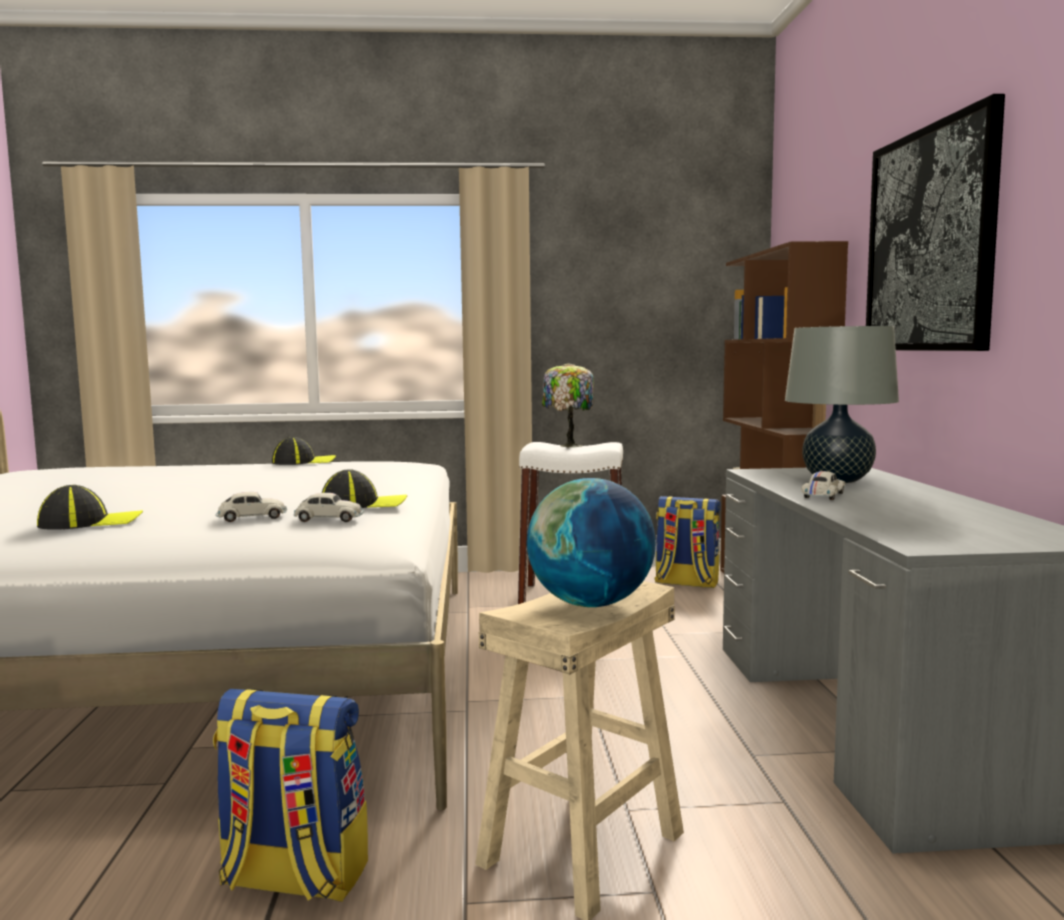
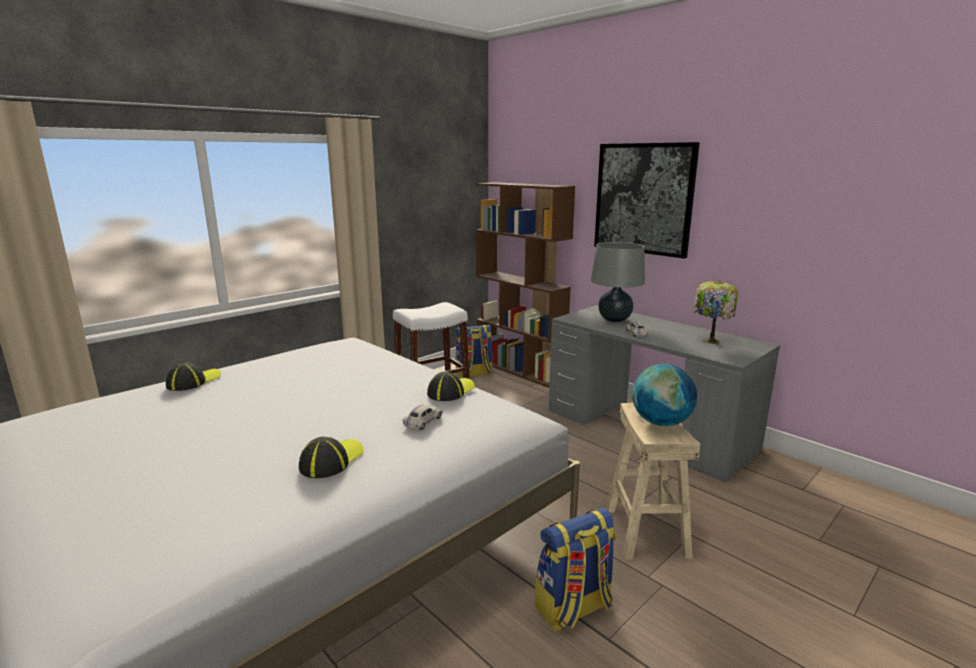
camera: 40 degrees left, 10 degrees up
cap [272,437,336,465] -> cap moved to [166,363,221,391]
white toy car [294,493,364,522] -> none
table lamp [542,363,594,448] -> table lamp moved to [693,281,738,344]

